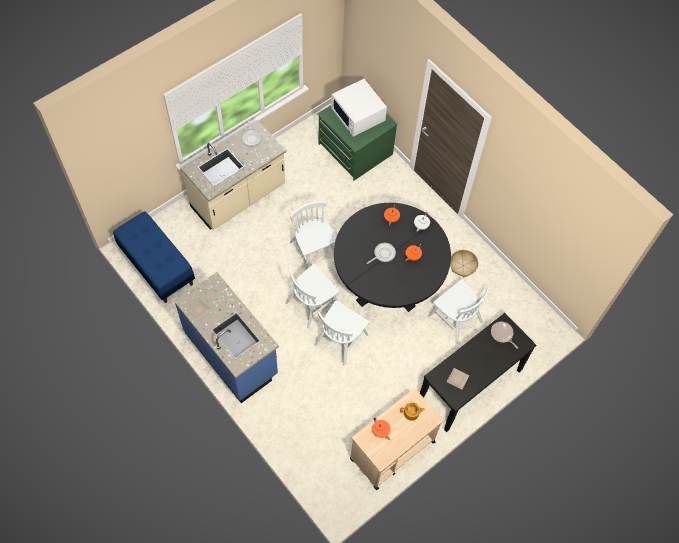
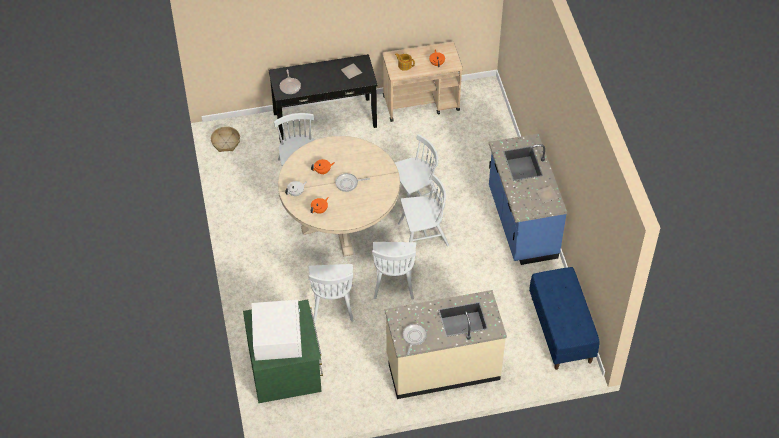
camera: 150 degrees left, 10 degrees down
black dining table [334,203,451,312] -> beige dining table [278,136,400,257]
basket [450,250,479,277] -> basket moved to [211,126,240,152]
none -> white chair [308,264,354,323]

